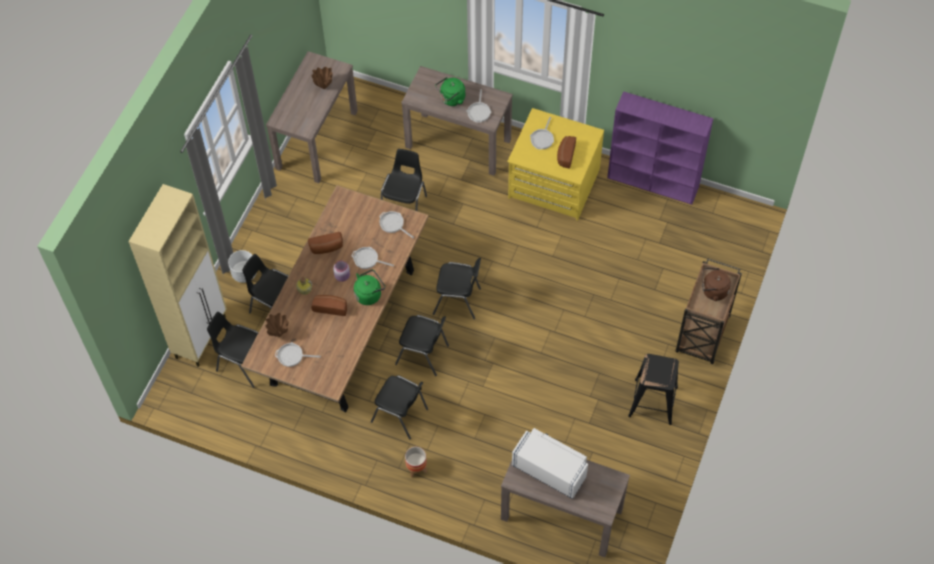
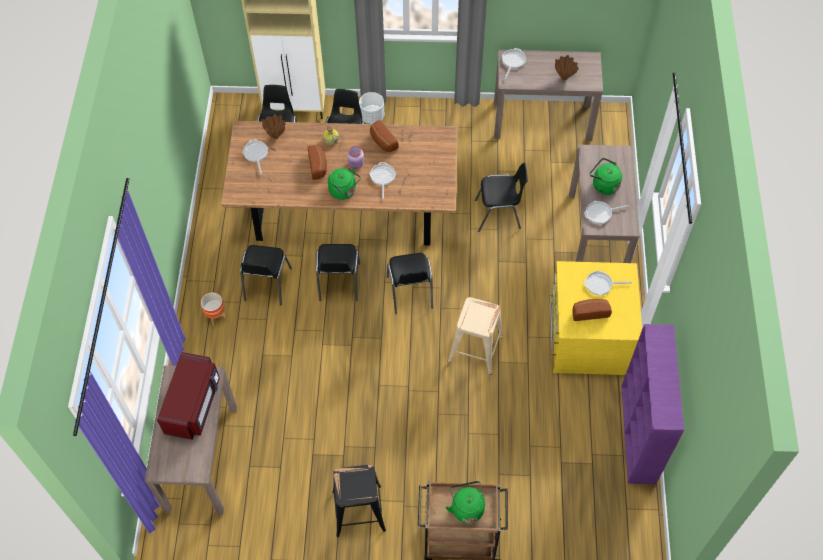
camera: 70 degrees right, 0 degrees up
frying pan [379,211,414,238] -> frying pan moved to [502,48,526,80]
white microwave [512,428,588,499] -> red microwave [157,352,220,440]
brown kettle [702,268,731,301] -> green kettle [446,481,485,523]
none -> beige stool [448,297,503,375]

